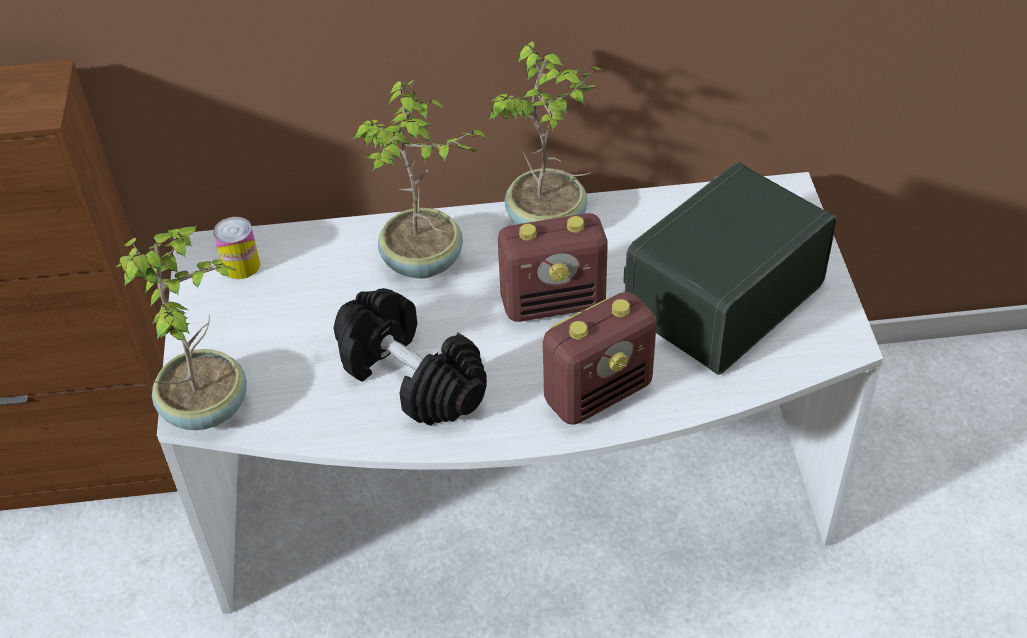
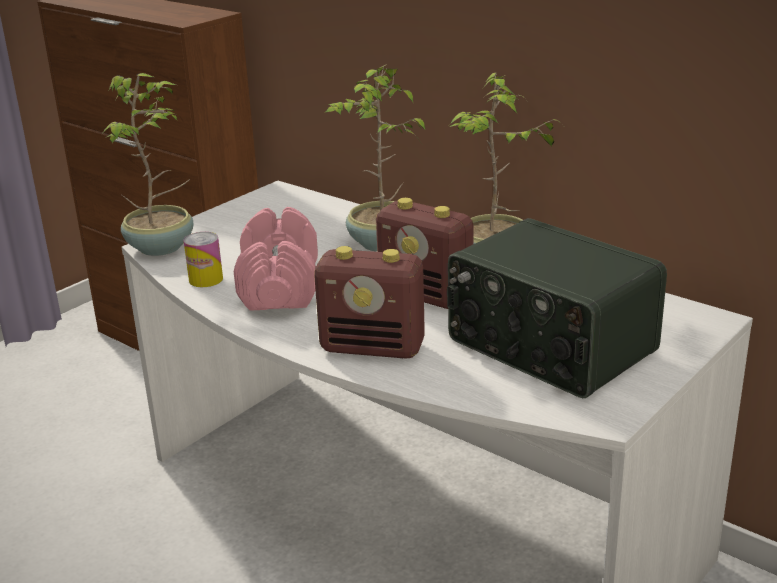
camera: 45 degrees right, 20 degrees down
can [213,217,260,279] -> can moved to [183,232,223,287]
black dumbbell [334,288,487,426] -> pink dumbbell [234,207,318,311]
radio [623,162,837,375] -> radio turned 135 degrees counterclockwise [447,218,667,398]

